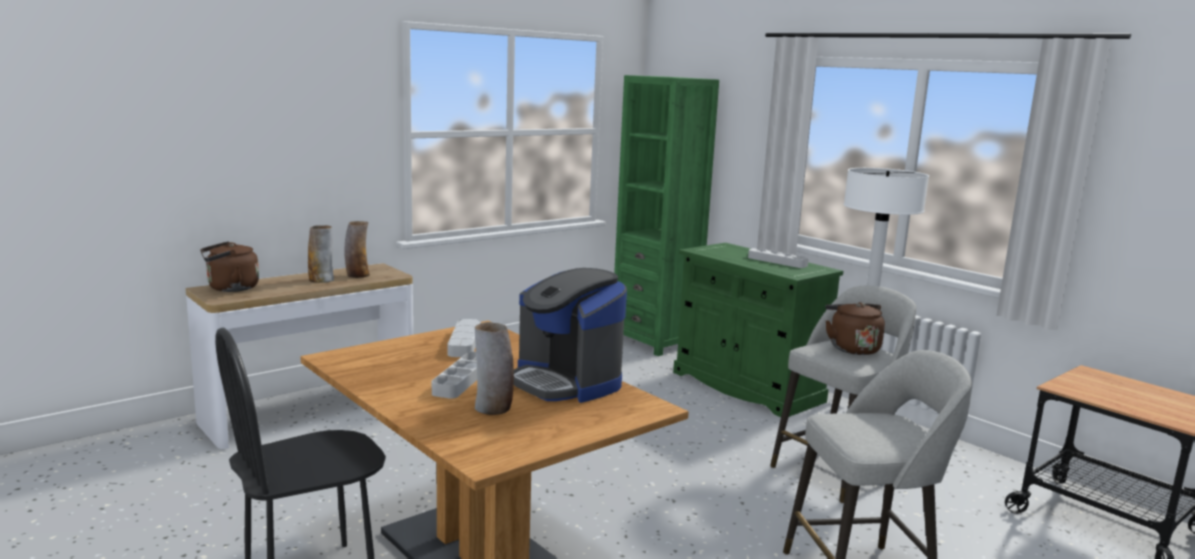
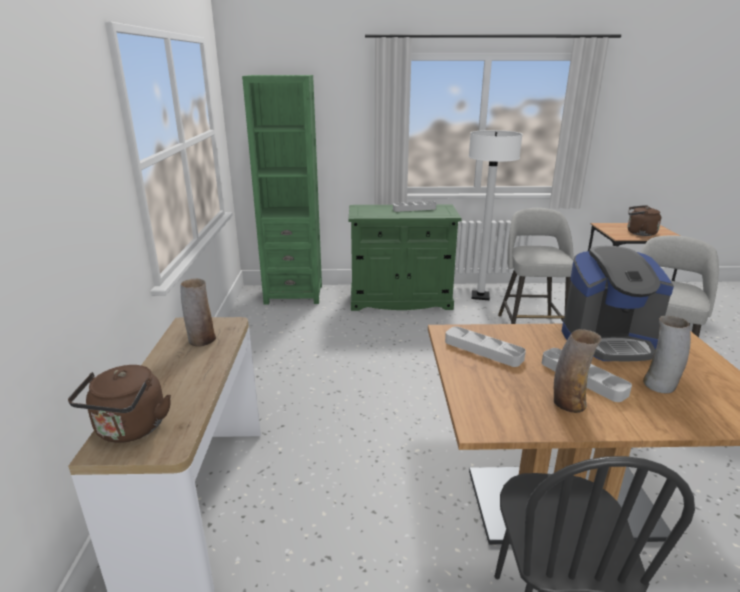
camera: 50 degrees left, 10 degrees up
vase [308,225,334,283] -> vase moved to [554,329,602,413]
brown kettle [825,302,885,355] -> brown kettle moved to [628,205,661,236]

